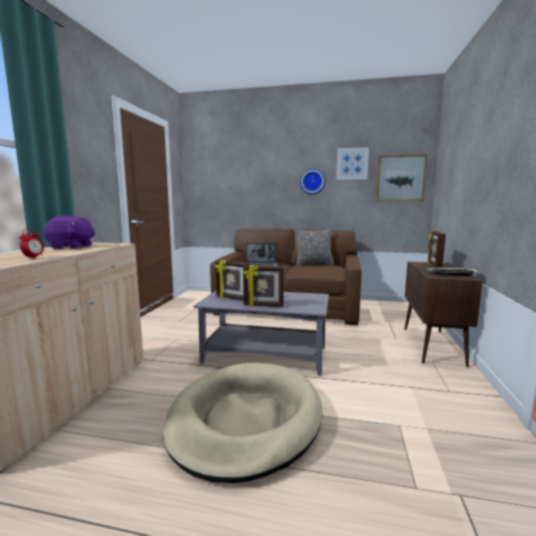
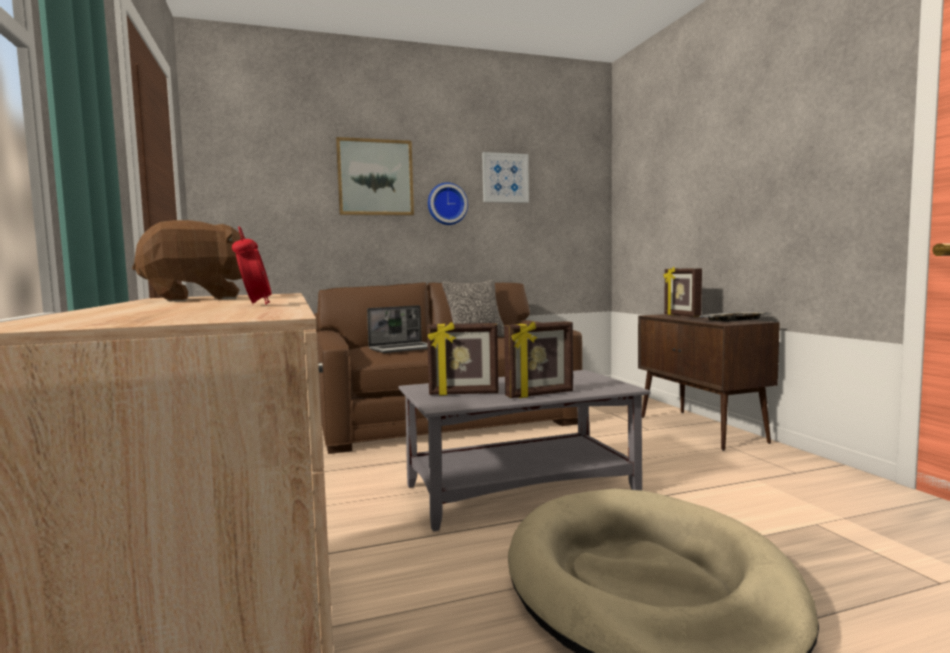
camera: 30 degrees left, 5 degrees down
purple plush toy [44,216,95,249] -> brown plush toy [132,220,243,302]
picture [376,154,427,201] -> picture moved to [336,137,414,216]

